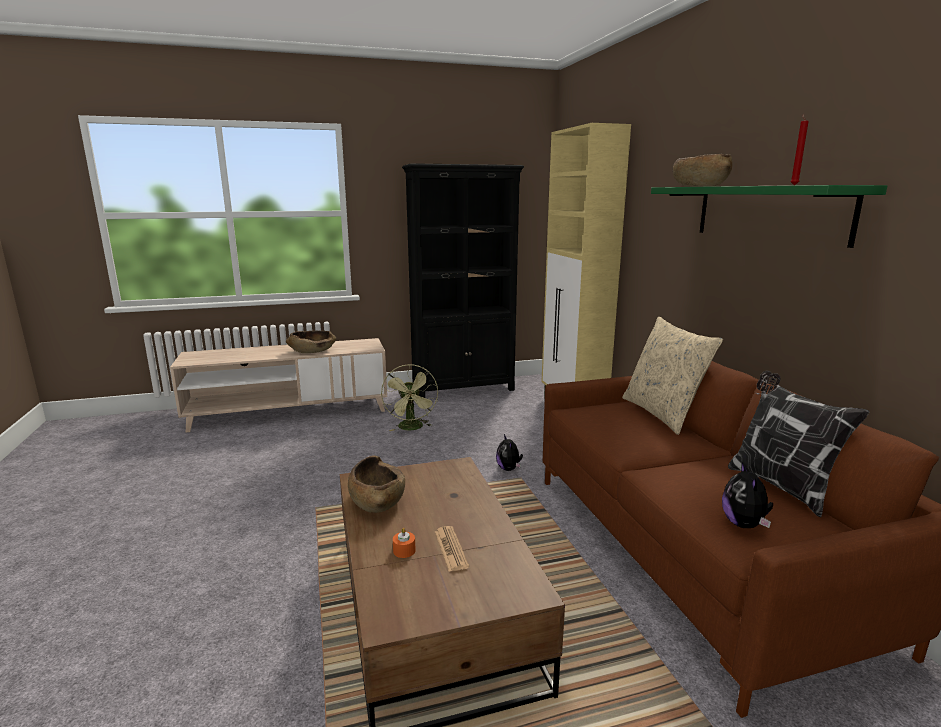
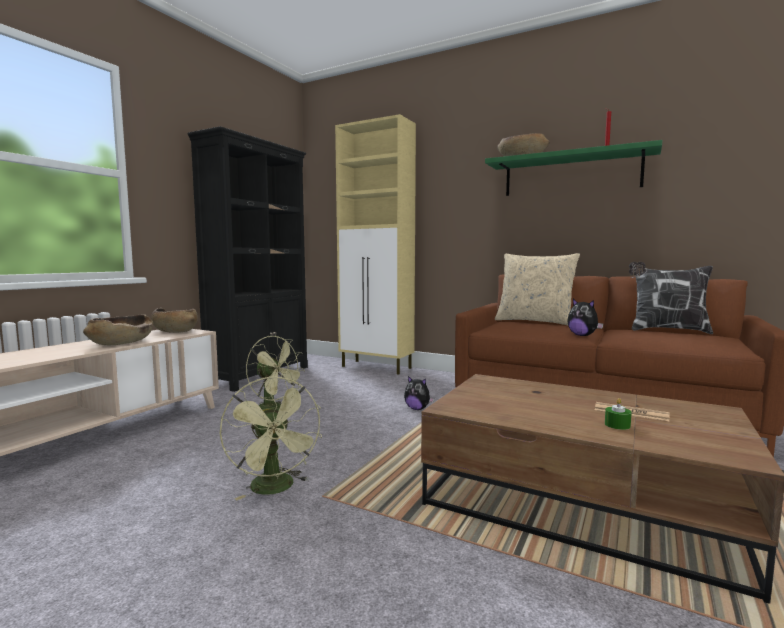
camera: 45 degrees left, 10 degrees down
brown bowl [348,455,405,513] -> brown bowl moved to [151,308,198,333]
orange candle [393,528,416,558] -> green candle [605,398,632,430]
plush toy [722,462,773,528] -> plush toy moved to [567,299,603,336]
none -> green fan [220,377,322,500]

